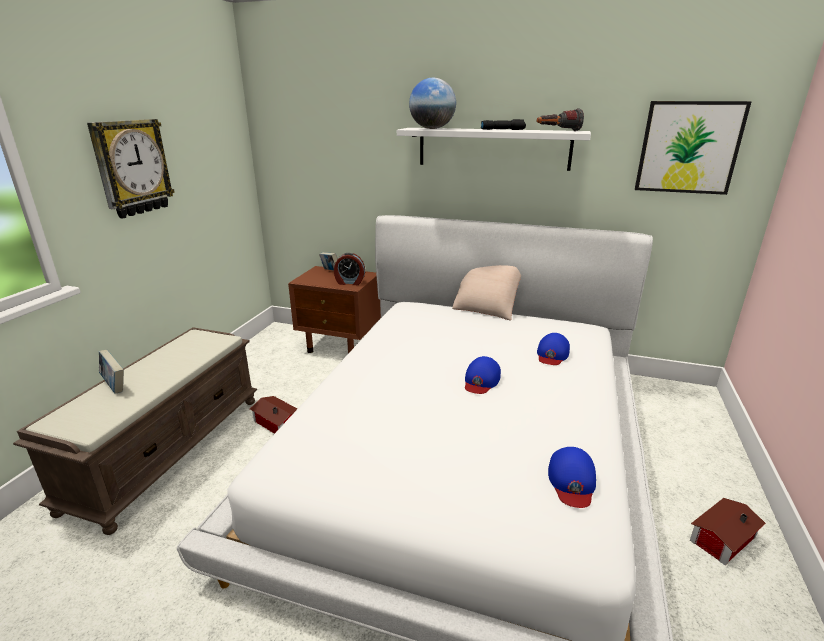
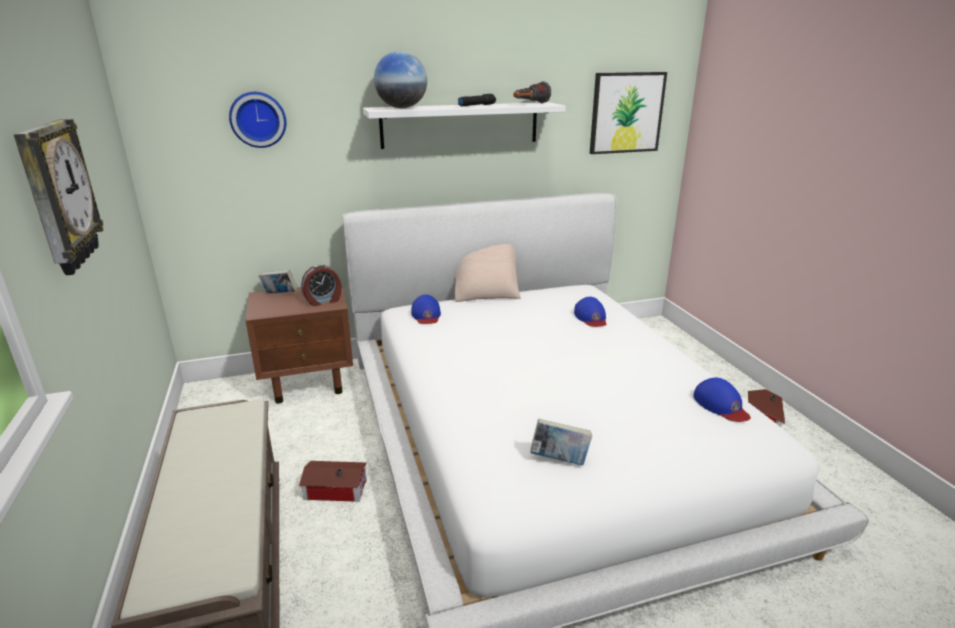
camera: 35 degrees left, 0 degrees up
book [99,350,124,394] -> book moved to [530,419,592,466]
blue cap [465,356,501,394] -> blue cap moved to [411,294,441,324]
none -> wall clock [229,92,286,148]

